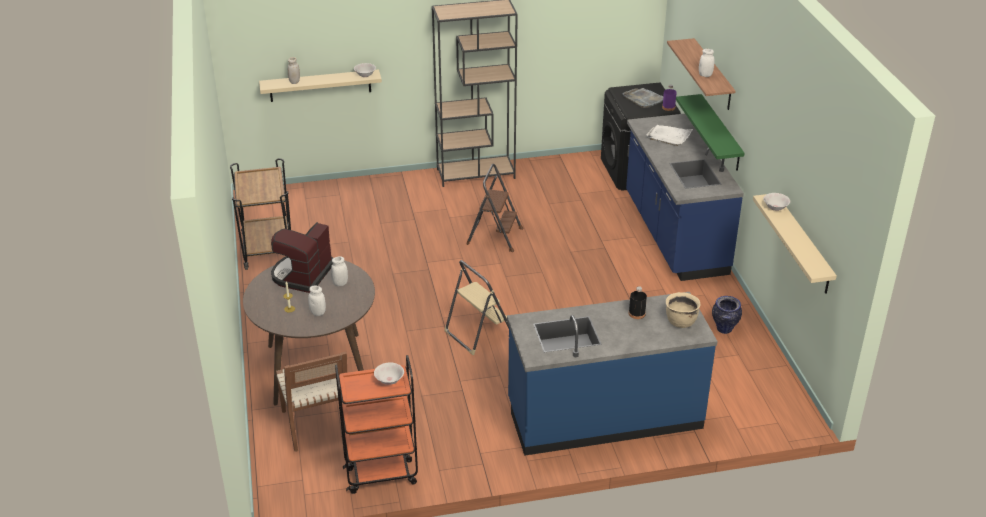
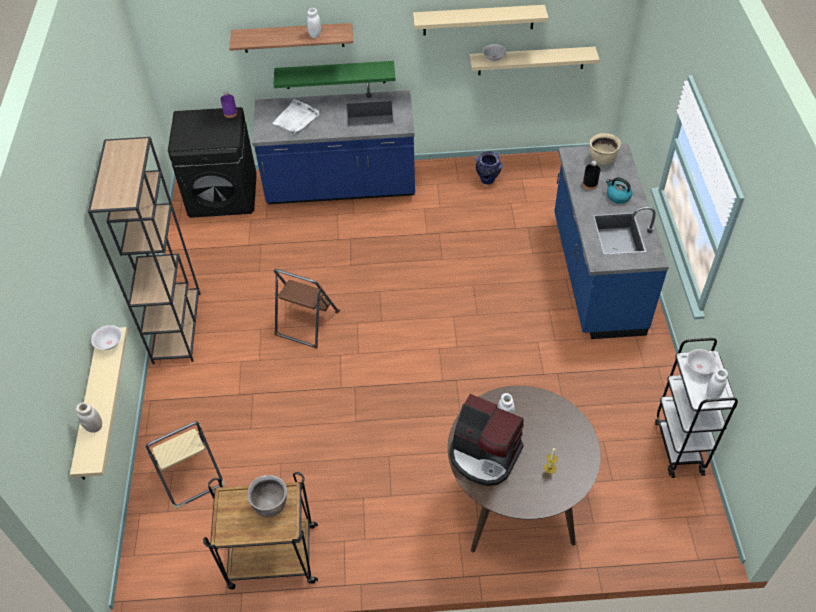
camera: 80 degrees left, 15 degrees up
chair [276,351,347,452] -> none
white jar [308,285,326,316] -> white jar moved to [707,368,728,399]
orange cart [335,355,418,494] -> white cart [655,338,738,478]
beige step ladder [444,260,509,355] -> beige step ladder moved to [146,421,225,509]
grey tray [622,88,663,108] -> none
none -> brown cooking pot [247,475,287,517]
none -> beige shelf [413,5,548,36]
none -> kettle [606,177,632,204]

